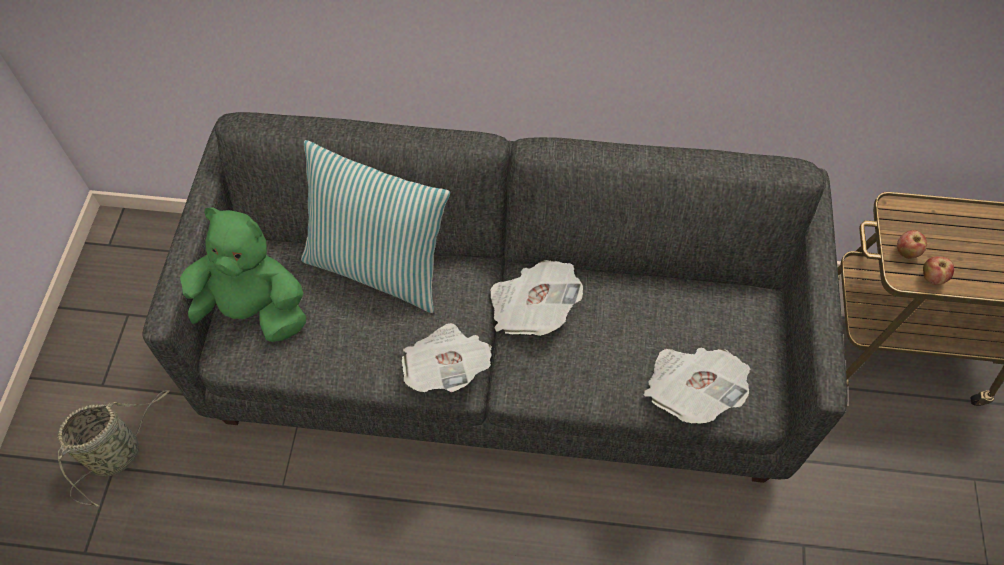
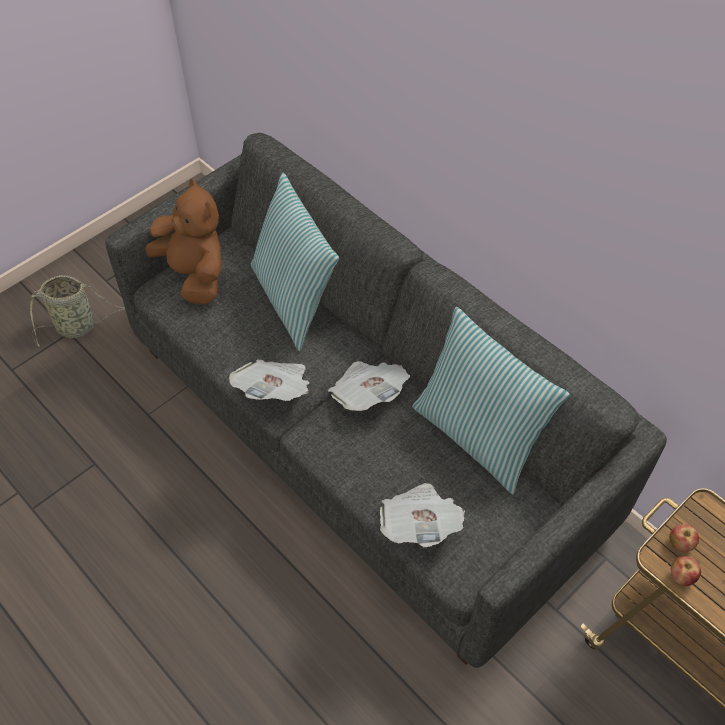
camera: 40 degrees right, 5 degrees down
green plush toy [180,207,306,342] -> brown plush toy [145,179,222,305]
none -> pillow [412,307,570,495]

